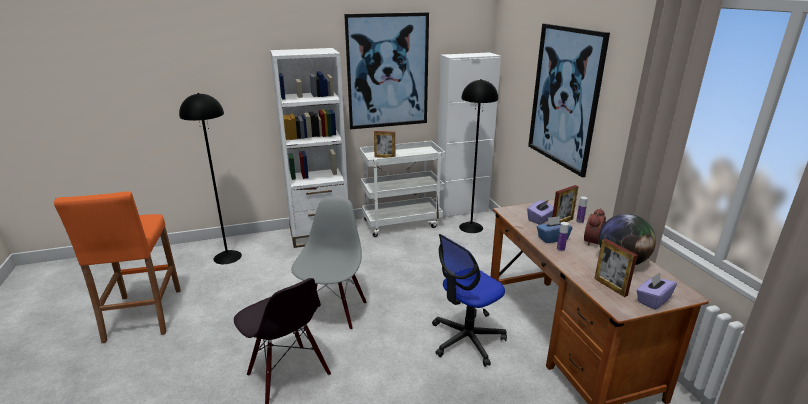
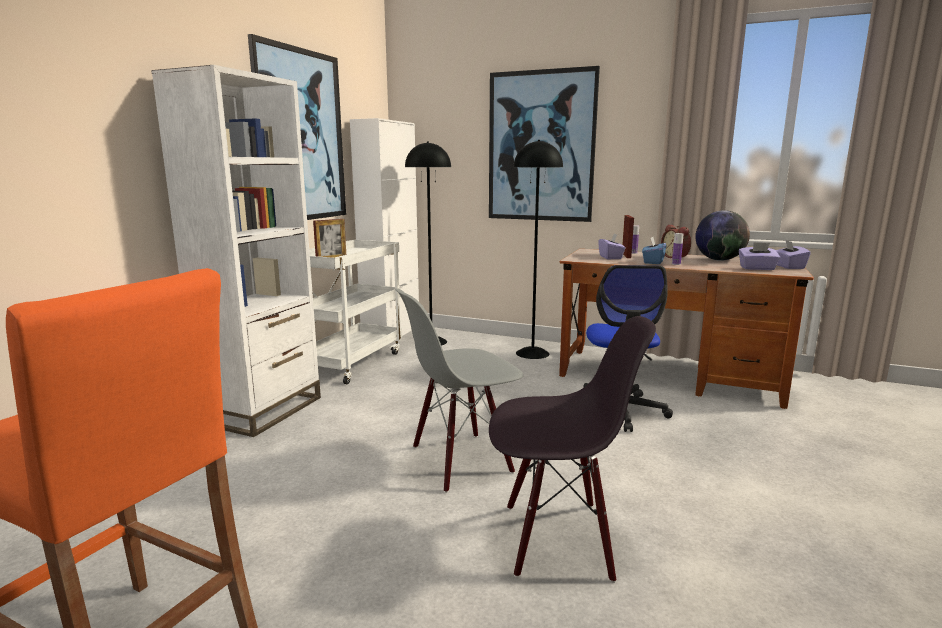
camera: 50 degrees left, 10 degrees down
black floor lamp [179,93,242,264] -> black floor lamp moved to [514,140,563,359]
grey chair [291,197,366,330] -> grey chair turned 75 degrees counterclockwise [395,289,523,493]
picture frame [594,239,637,297] -> purple tissue box [739,242,780,270]

